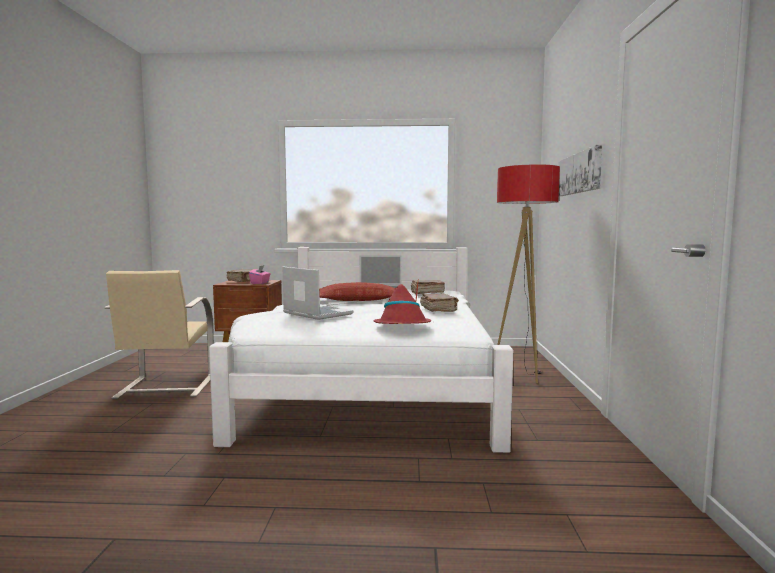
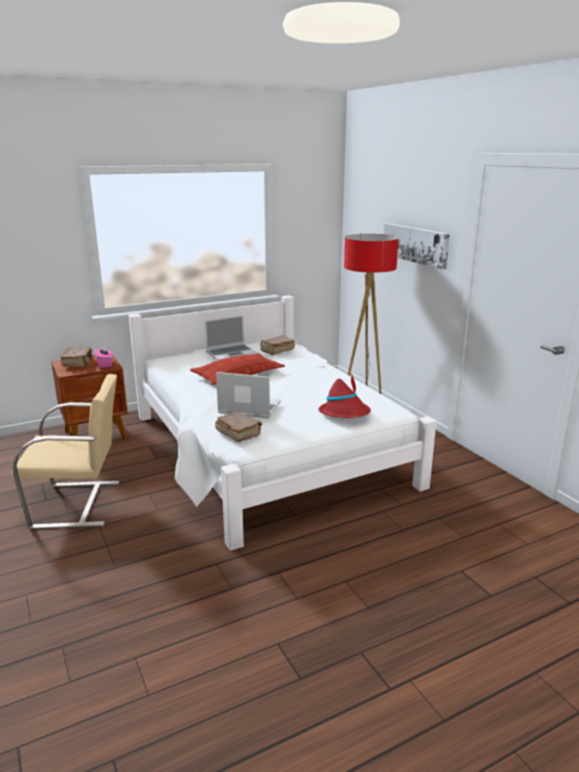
camera: 30 degrees left, 15 degrees up
beige chair [104,270,214,399] -> beige chair turned 60 degrees counterclockwise [11,374,120,530]
brown book [420,293,459,312] -> brown book moved to [215,411,262,442]

